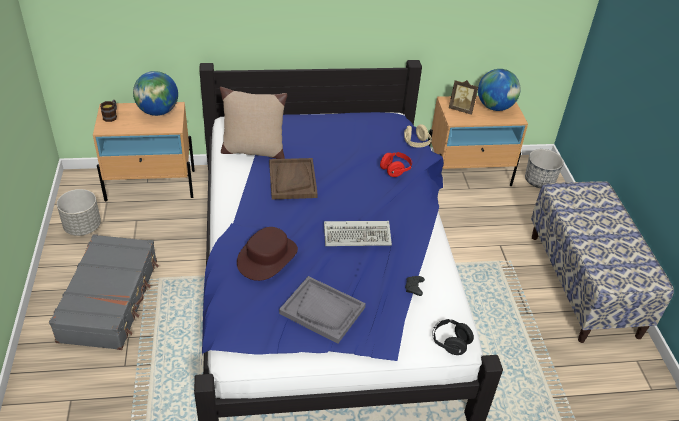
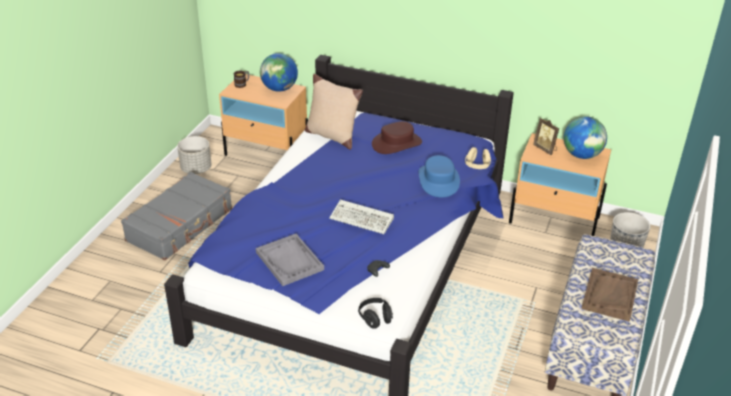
camera: 30 degrees right, 5 degrees down
brown hat [237,227,298,281] -> brown hat moved to [372,121,422,154]
brown tray [269,158,318,200] -> brown tray moved to [581,268,638,322]
red headphones [380,152,412,177] -> blue hat [419,155,460,197]

